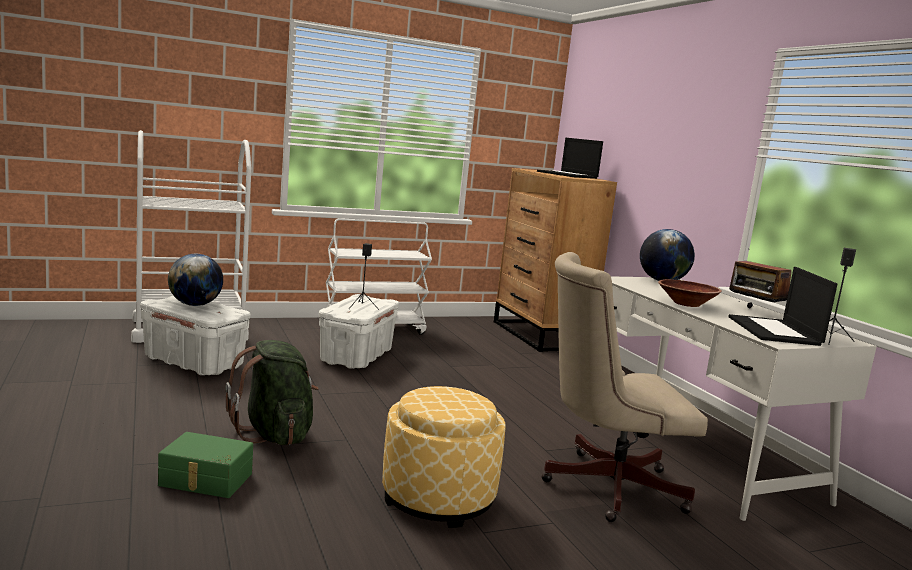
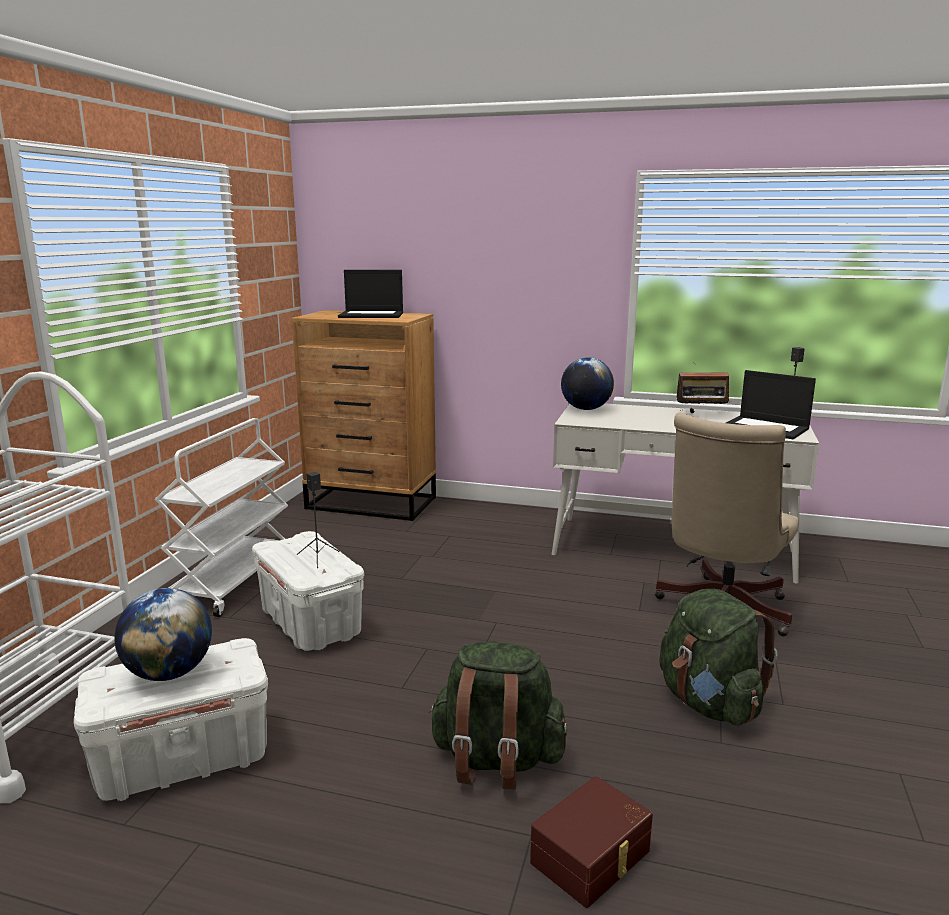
camera: 50 degrees left, 5 degrees up
green storage box [158,432,253,498] -> brown storage box [530,776,653,908]
ottoman [382,386,506,528] -> green backpack [659,589,778,726]
brown bowl [658,279,722,307] -> none

